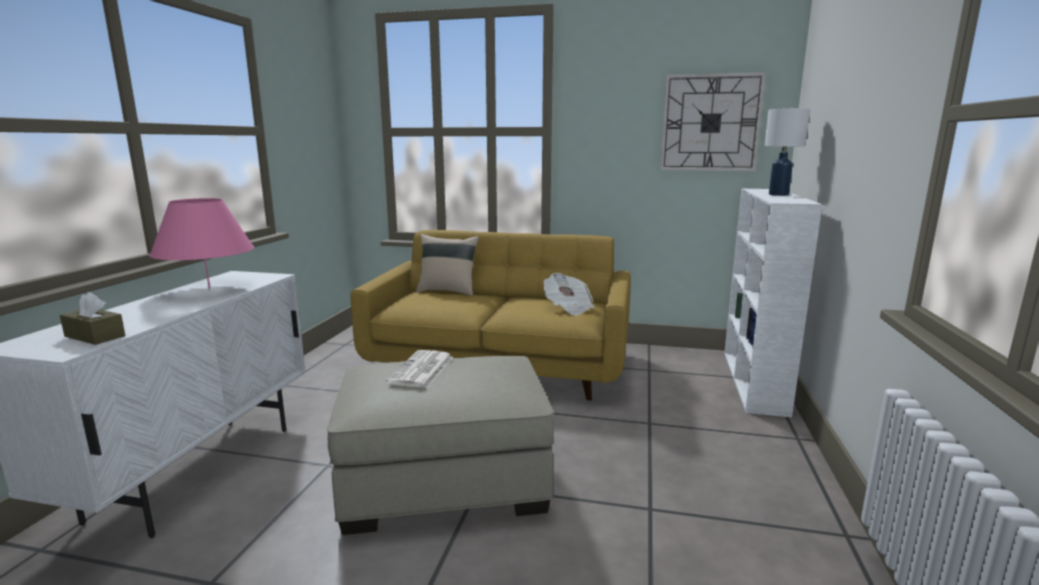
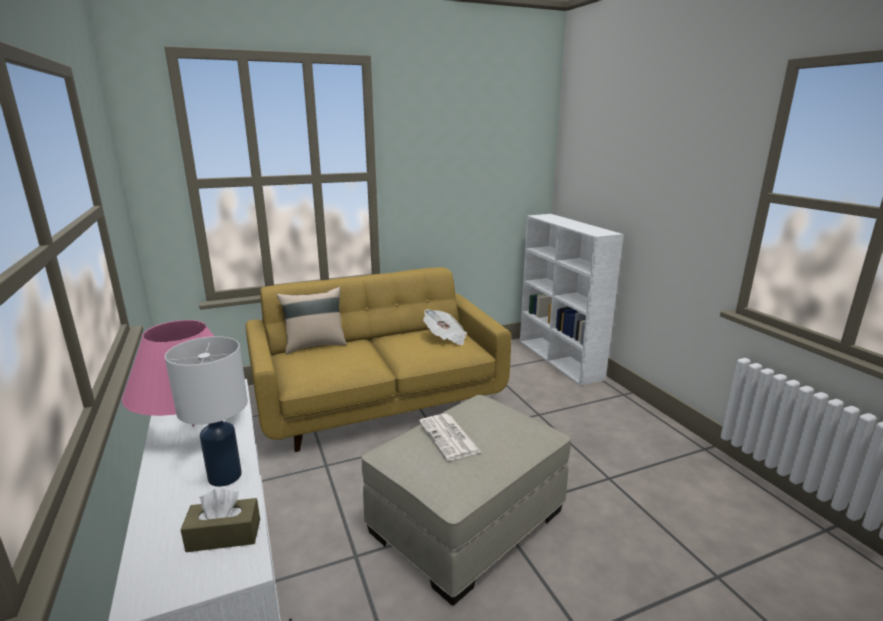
camera: 35 degrees left, 5 degrees up
wall clock [660,72,766,171] -> none
white table lamp [764,108,810,196] -> white table lamp moved to [165,336,248,487]

